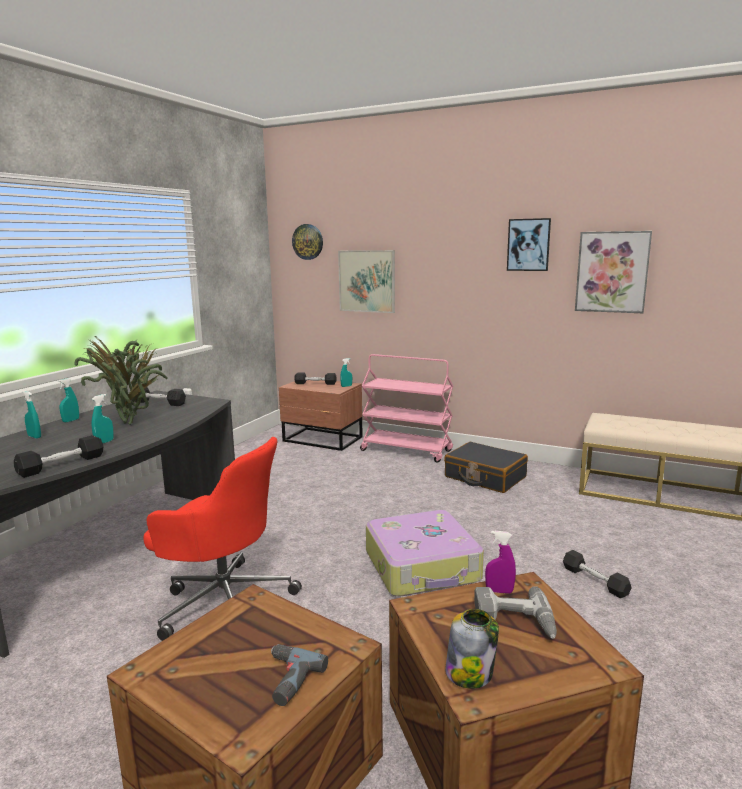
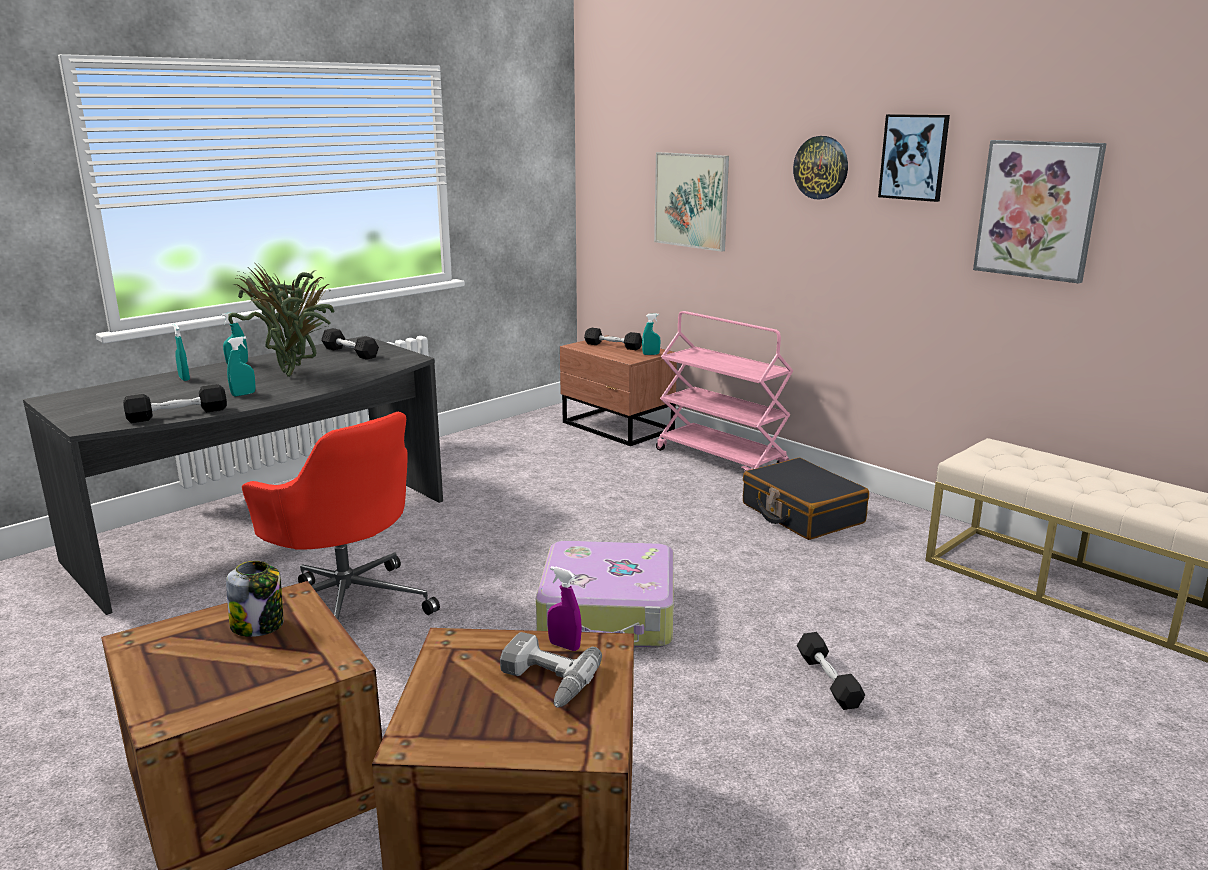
camera: 20 degrees right, 5 degrees up
power drill [271,644,328,706] -> none
wall clock [292,224,323,260] -> wall clock moved to [793,136,848,200]
jar [445,609,499,689] -> jar moved to [226,561,283,637]

